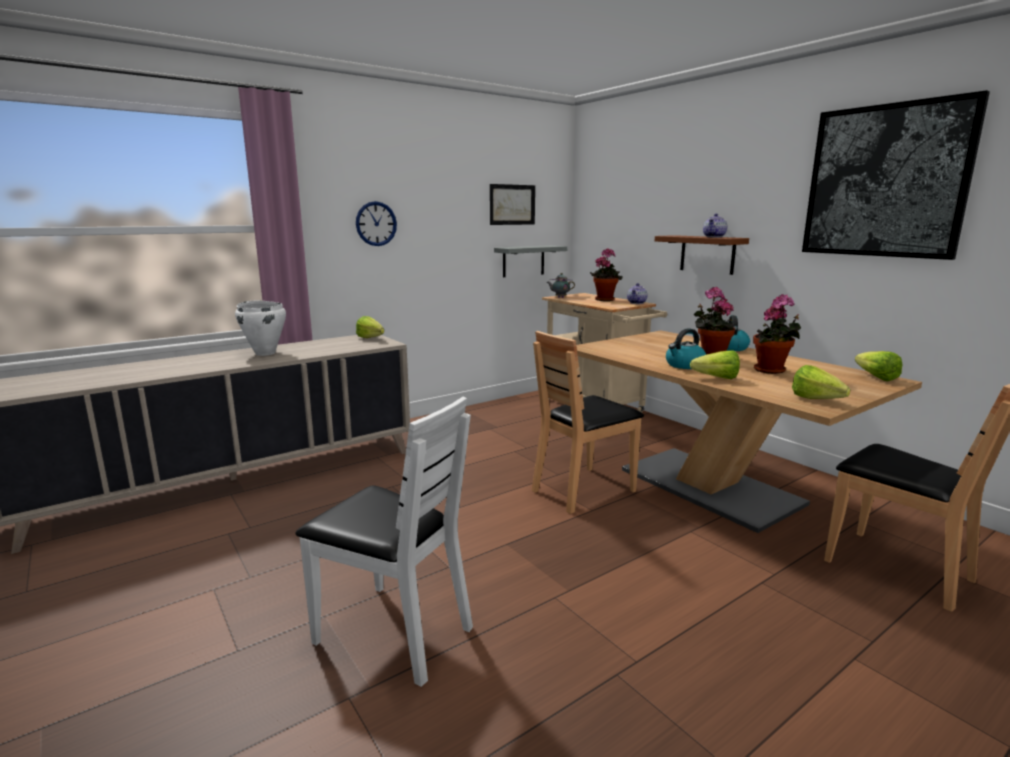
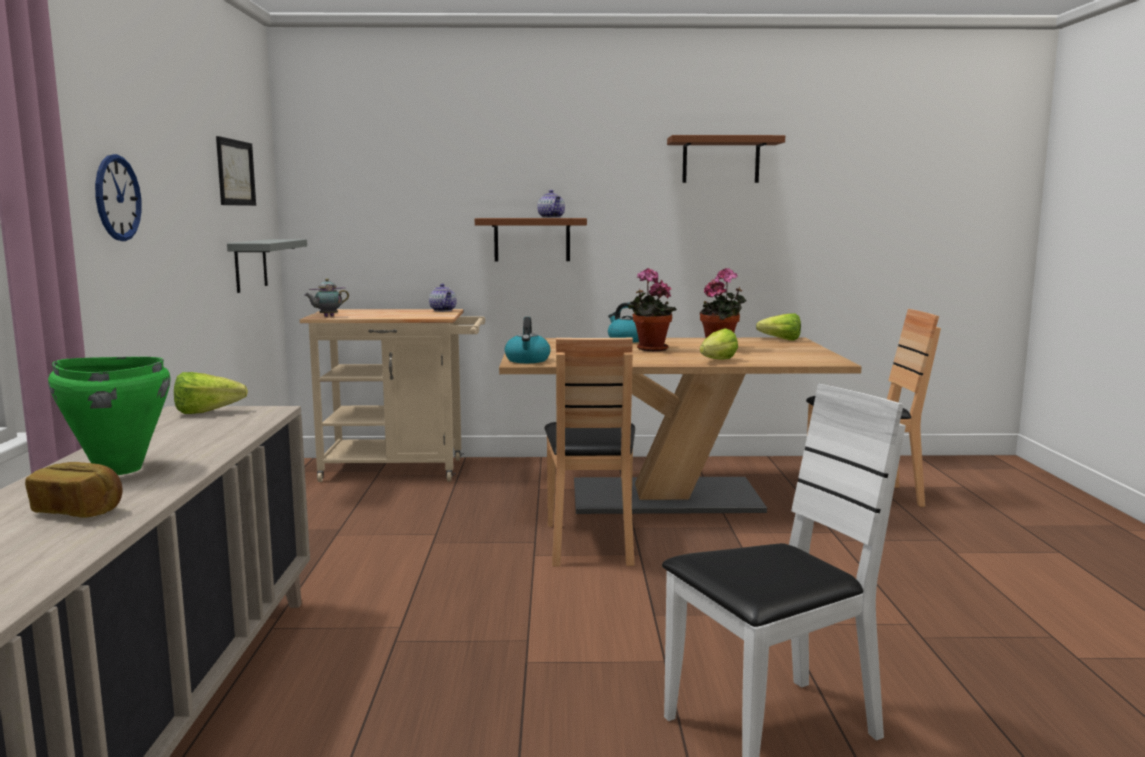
camera: 55 degrees left, 5 degrees down
white cooking pot [235,301,286,356] -> green cooking pot [48,357,171,475]
potted plant [590,248,623,301] -> none
kettle [666,328,706,369] -> kettle moved to [505,317,551,363]
lettuce [792,365,850,399] -> none
picture [802,90,990,260] -> brown shelf [667,135,785,183]
none -> bread [25,462,123,518]

